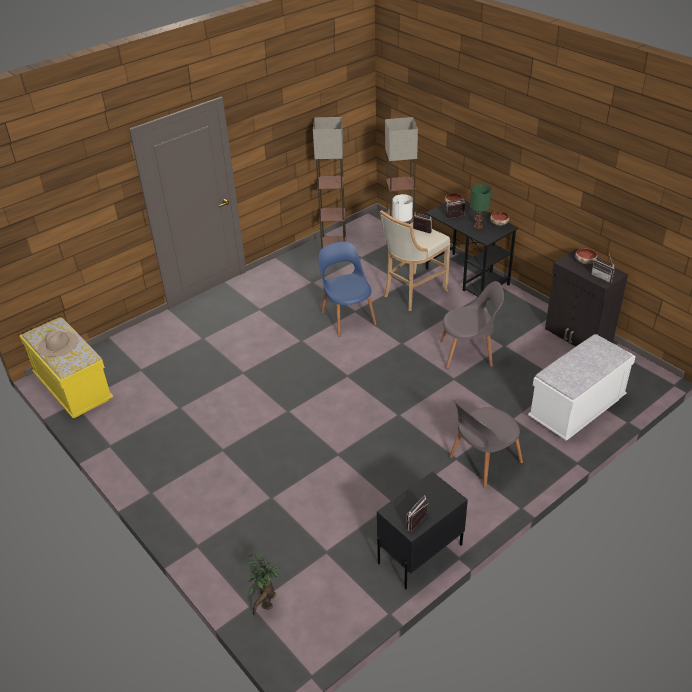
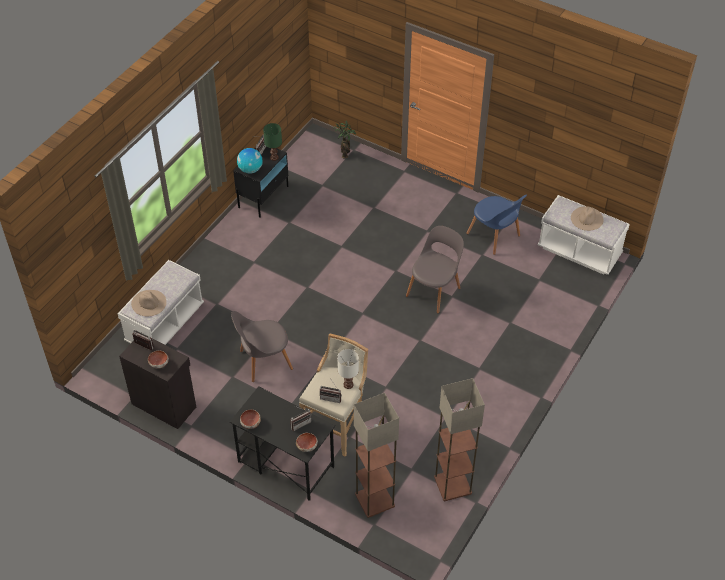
camera: 160 degrees right, 10 degrees up
yellow bench [19,317,113,418] -> white bench [538,195,630,275]
blue chair [318,241,376,337] -> blue chair moved to [466,195,527,255]
grey chair [449,400,523,488] -> grey chair moved to [406,226,464,313]
green table lamp [470,184,492,229] -> green table lamp moved to [263,123,282,161]
none -> beige hat [131,290,166,317]
none -> globe [237,148,262,174]

